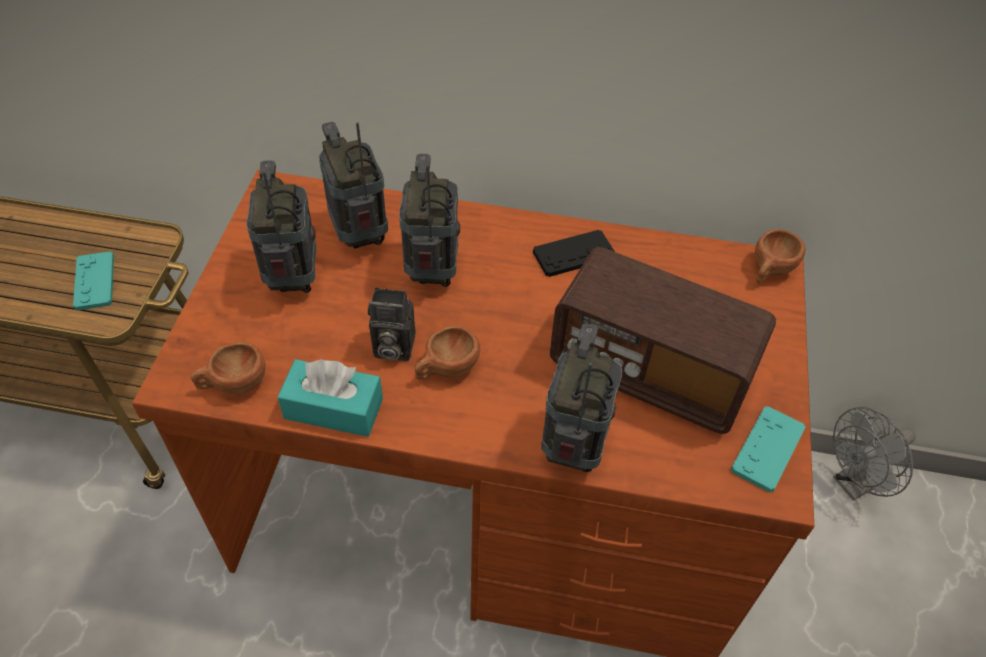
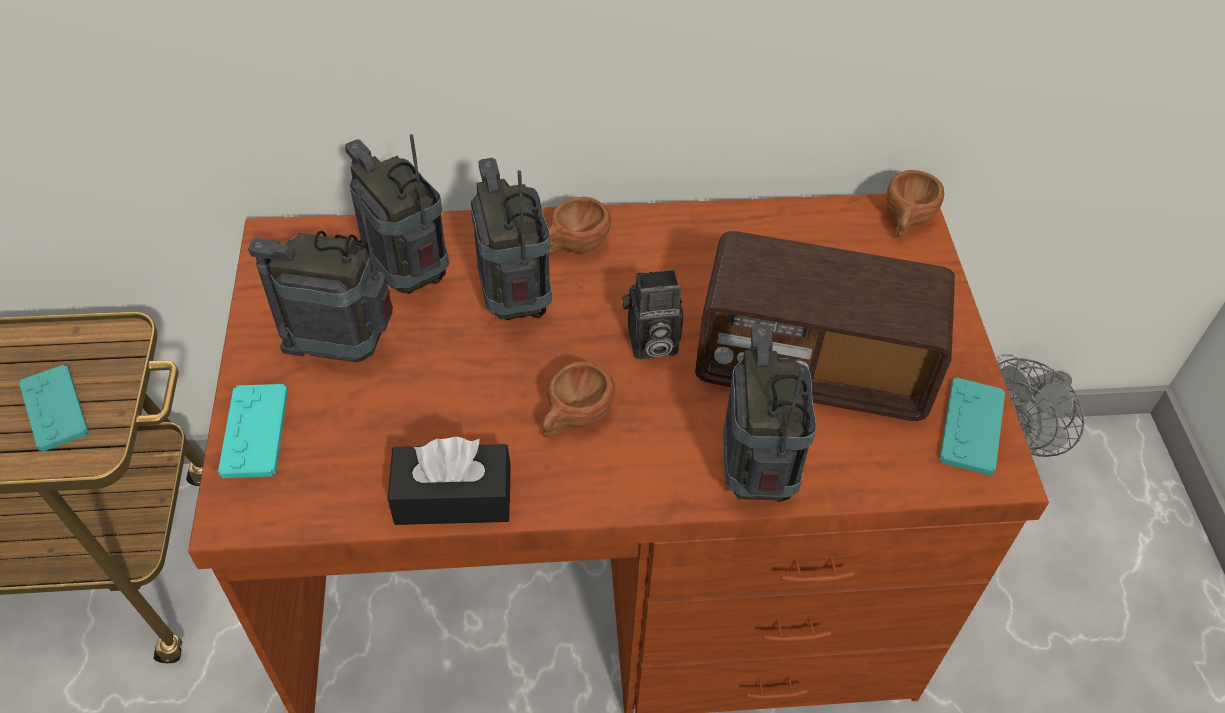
camera: 15 degrees left, 0 degrees up
brown cup [191,342,265,394] -> brown cup moved to [549,197,611,254]
radio [247,160,316,293] -> radio turned 60 degrees counterclockwise [248,185,393,362]
turquoise tissue box [277,359,383,437] -> black tissue box [388,437,511,525]
camera [368,288,415,361] -> camera moved to [622,269,683,359]
black game controller [533,230,615,277] -> none
none -> turquoise game controller [218,384,288,478]

